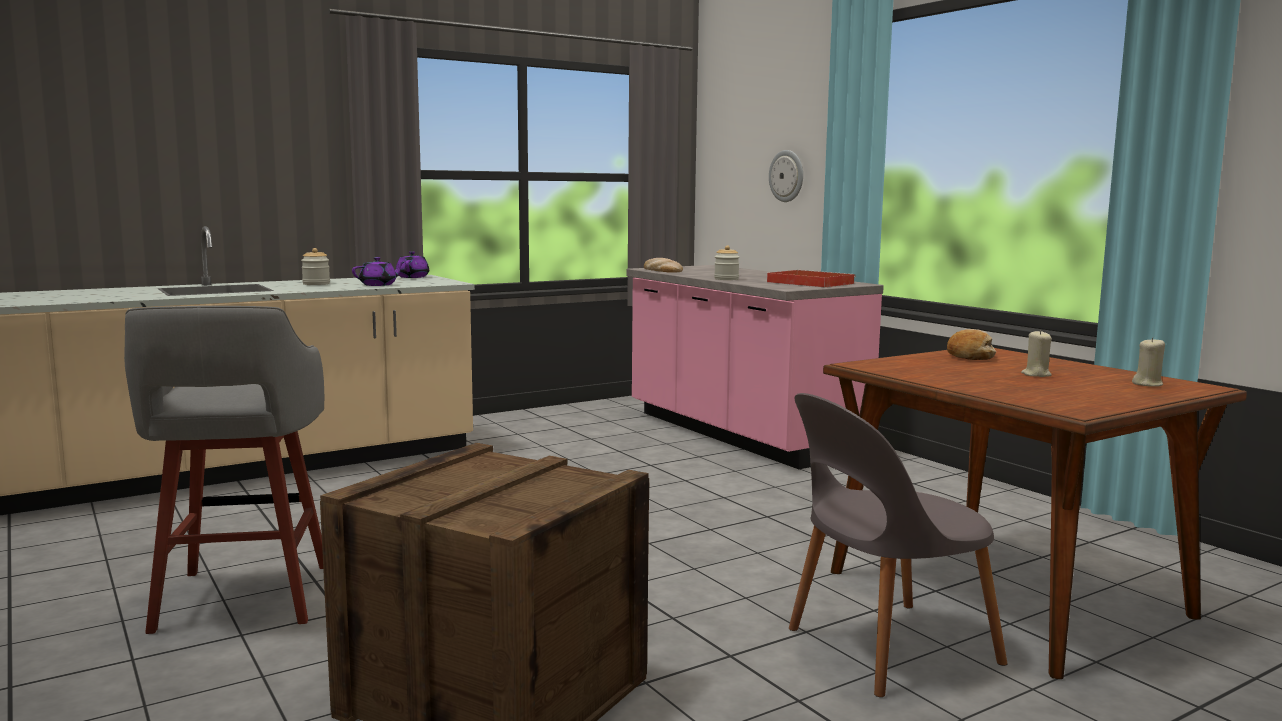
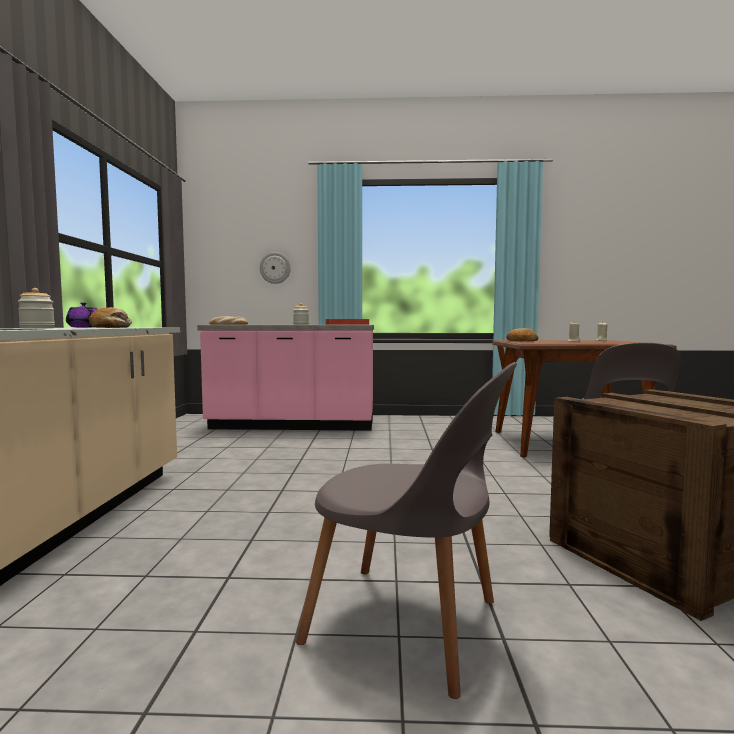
camera: 55 degrees left, 5 degrees down
grey stool [124,306,324,634] -> grey chair [296,362,517,699]
purple teapot [352,257,404,286] -> bread [89,307,132,328]

